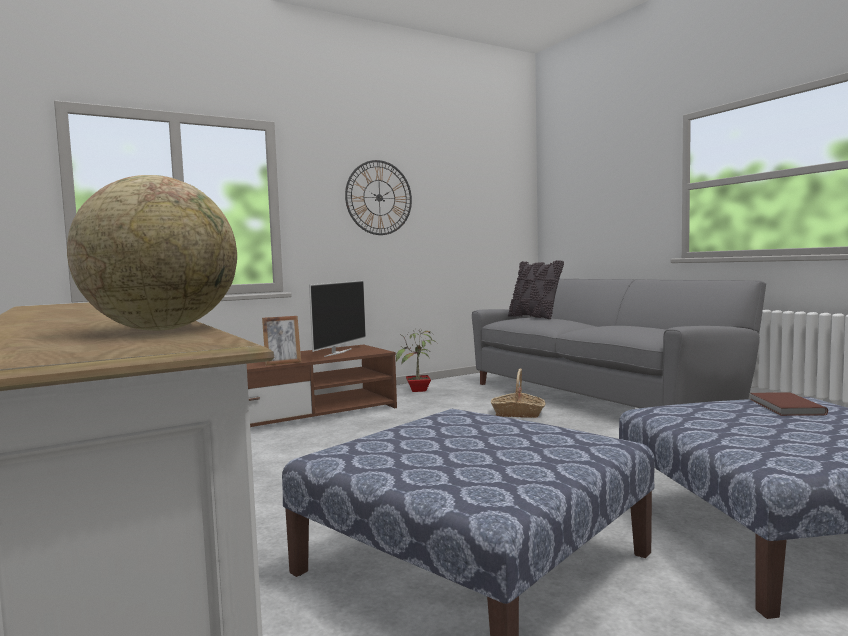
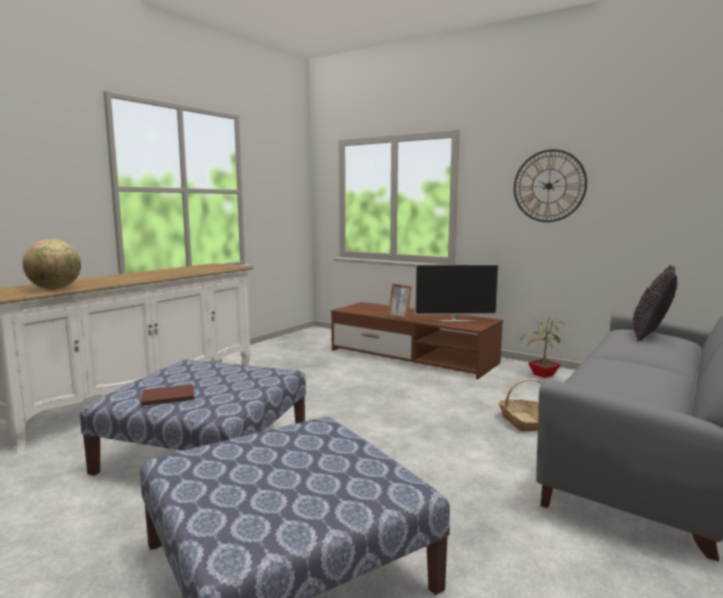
camera: 65 degrees right, 5 degrees up
brown book [751,392,828,416] -> brown book moved to [141,384,195,406]

